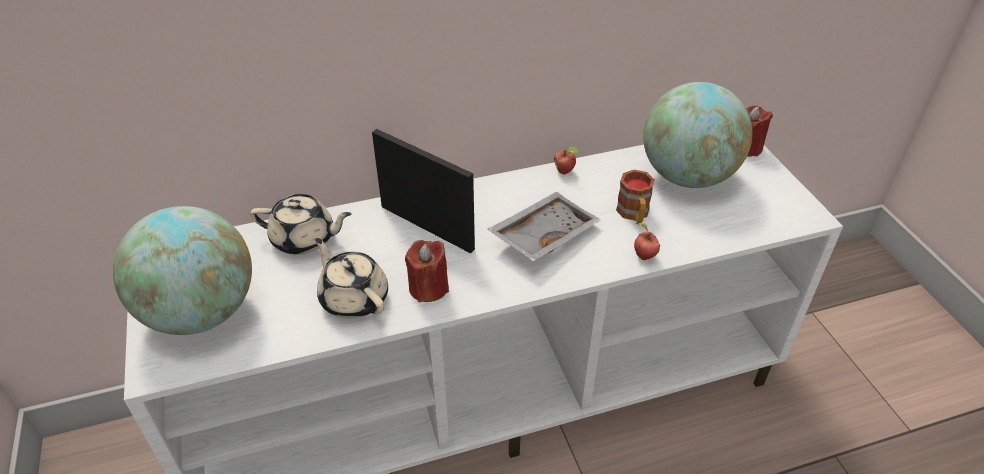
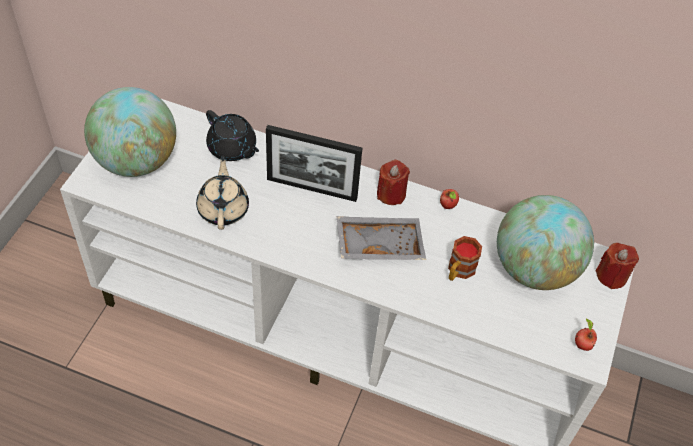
camera: 35 degrees right, 10 degrees up
beige teapot [250,194,352,255] -> black teapot [206,110,259,161]
picture frame [372,129,475,253] -> picture frame turned 120 degrees clockwise [266,125,362,202]
red candle [405,240,449,302] -> red candle moved to [377,160,410,205]
apple [634,223,660,260] -> apple moved to [575,318,597,351]

